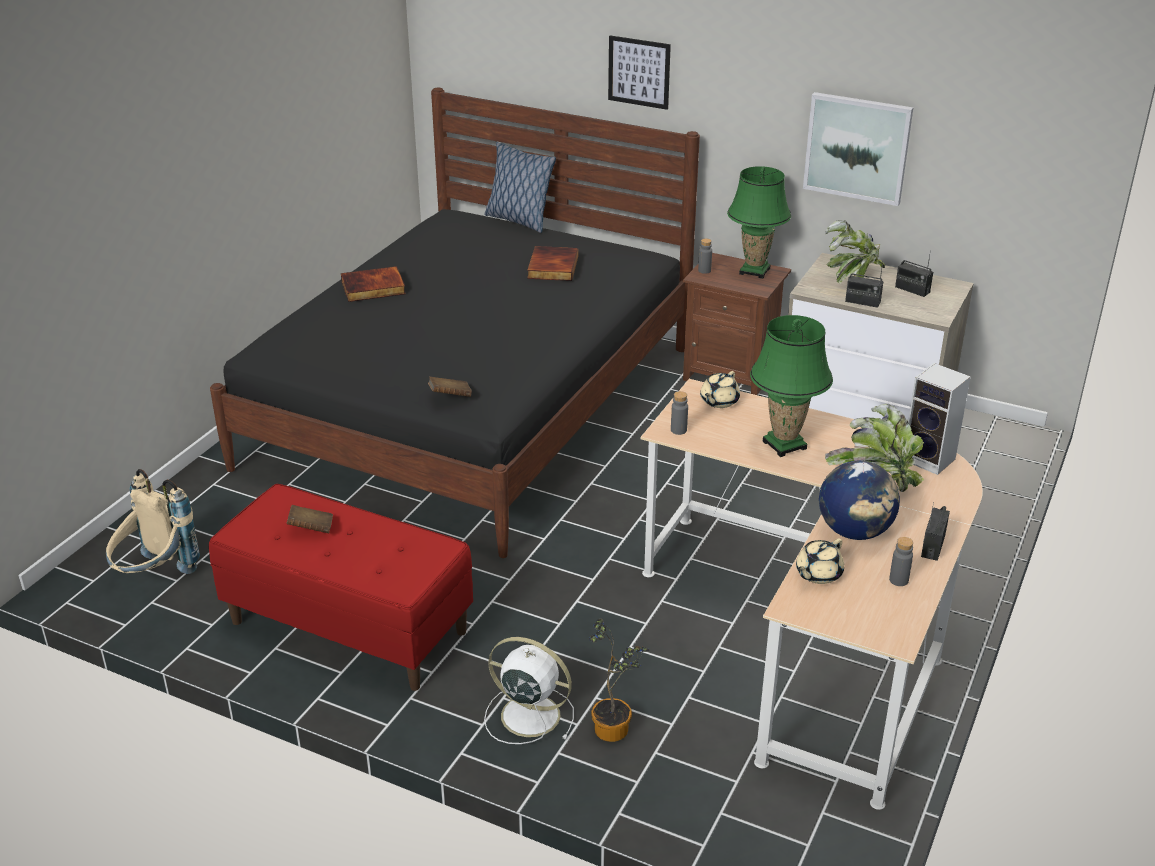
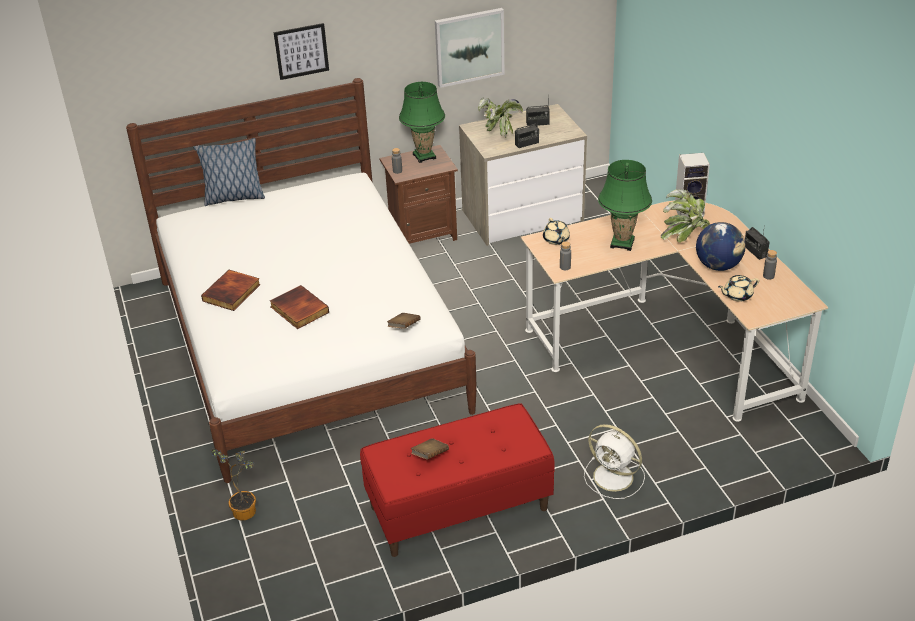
camera: 45 degrees left, 5 degrees up
beige backpack [106,469,200,574] -> none
black bed [210,88,700,558] -> white bed [126,78,476,483]
white fan [484,637,574,744] -> white fan turned 120 degrees counterclockwise [584,424,645,499]
book [527,246,578,281] -> book moved to [270,285,329,329]
potted plant [589,618,649,742] -> potted plant moved to [211,449,256,521]
beige teapot [796,538,844,584] -> beige teapot turned 75 degrees clockwise [718,275,759,302]

